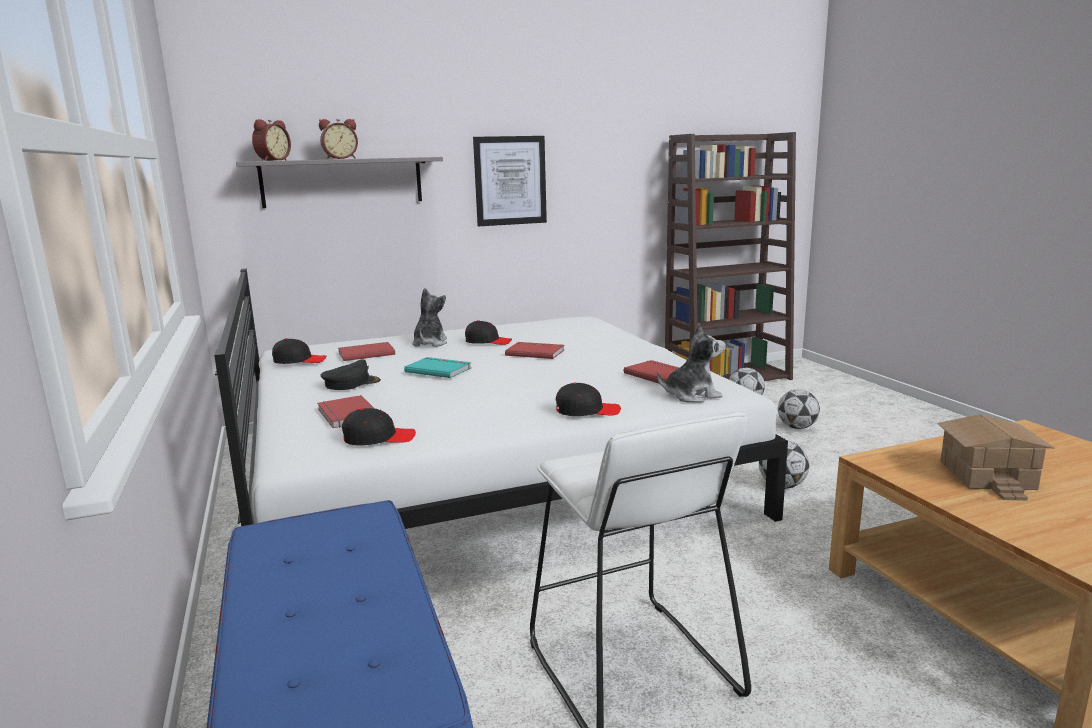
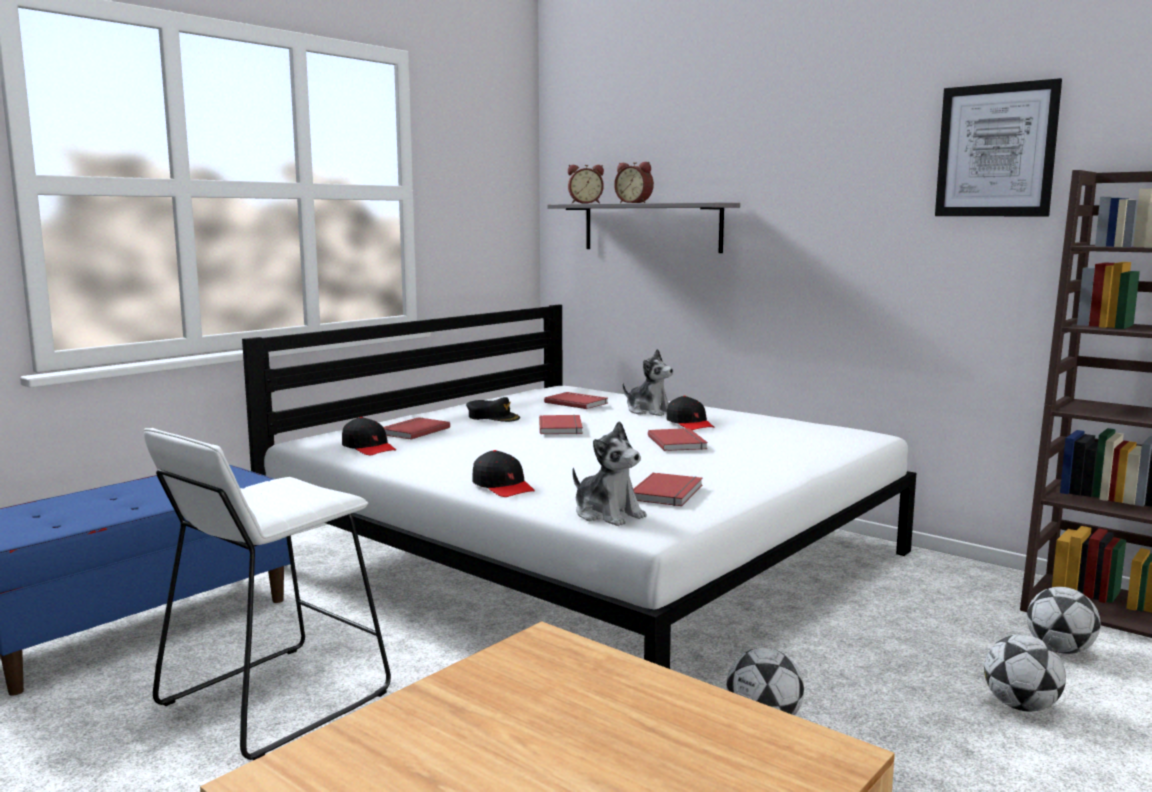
camera: 60 degrees right, 5 degrees down
black cap [272,338,326,364] -> none
turquoise book [404,357,472,378] -> red book [539,415,583,434]
plush toy [412,288,447,347] -> plush toy turned 60 degrees clockwise [623,349,673,416]
picture [473,136,547,226] -> picture moved to [935,78,1062,216]
toy house [937,415,1055,500] -> none

